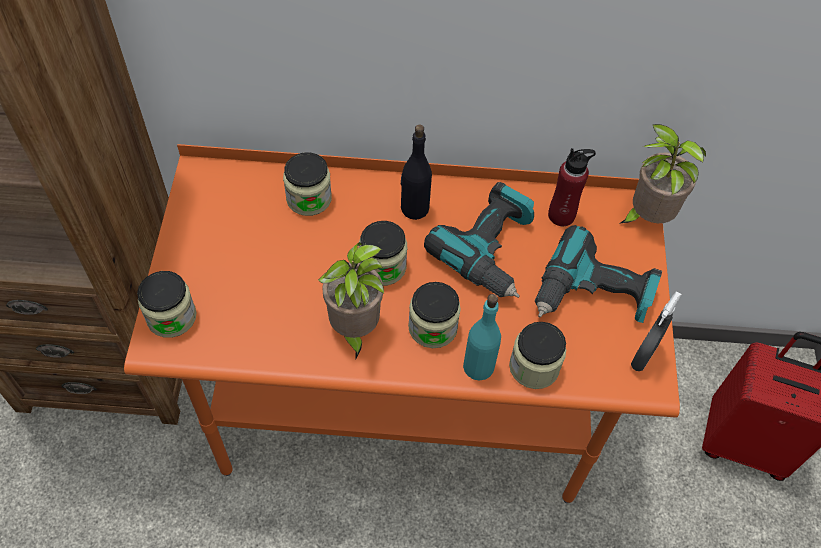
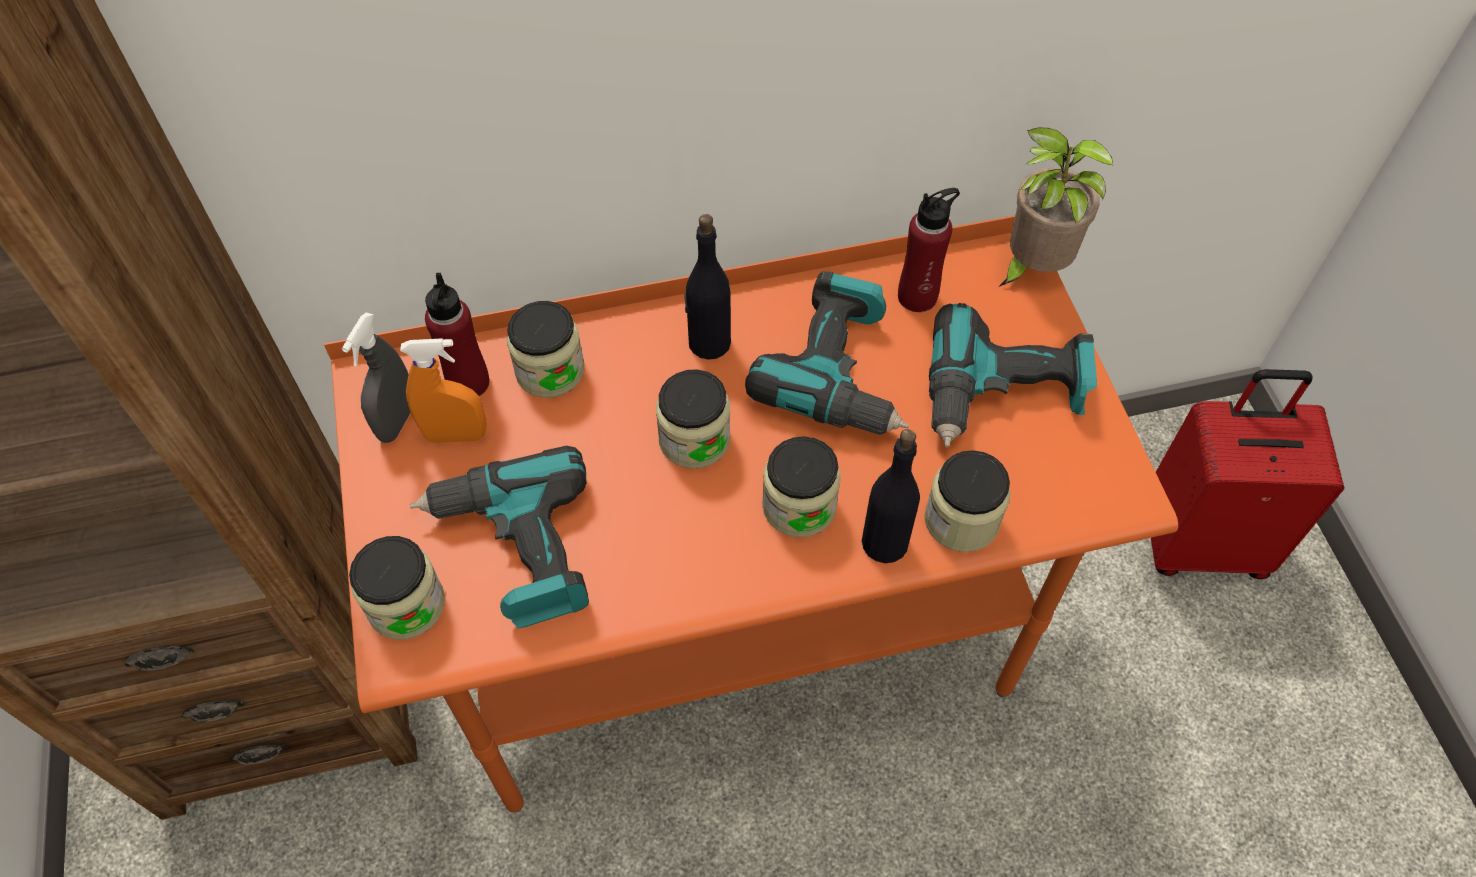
camera: 15 degrees left, 0 degrees up
potted plant [318,242,384,360] -> none
turquoise bottle [463,294,501,381] -> black bottle [862,429,920,563]
grey spray bottle [631,291,682,371] -> grey spray bottle moved to [342,313,411,443]
none -> orange spray bottle [400,338,487,443]
none -> power drill [409,446,589,628]
none -> red bottle [425,273,489,396]

